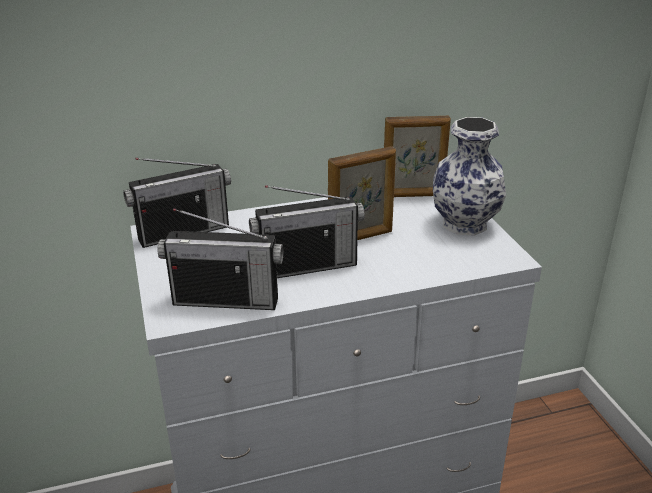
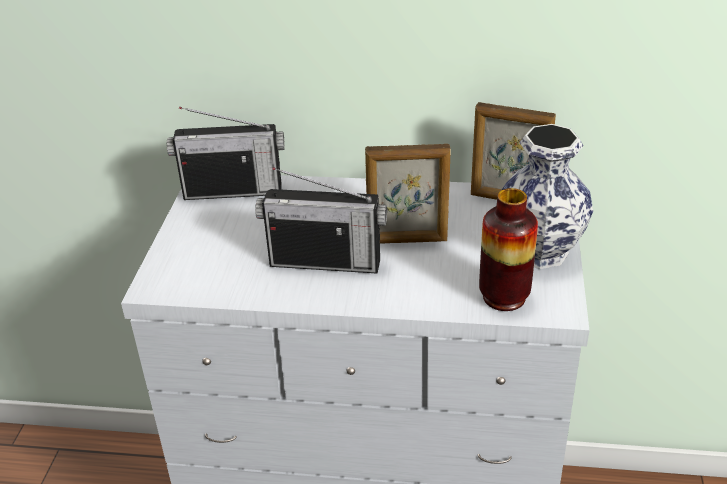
camera: 25 degrees right, 5 degrees up
radio [158,208,283,310] -> none
none -> vase [479,188,538,311]

